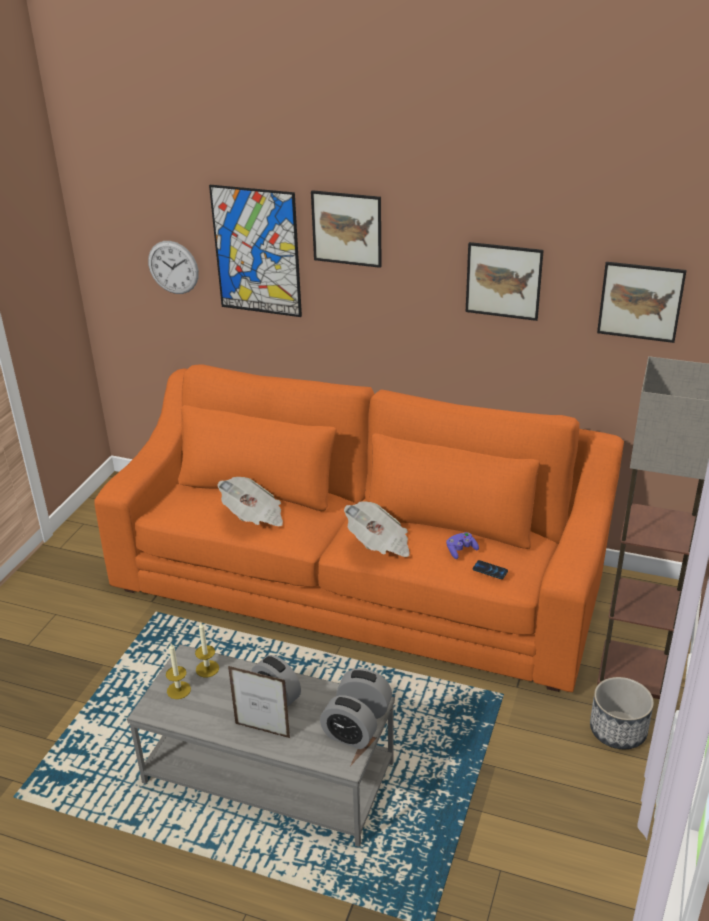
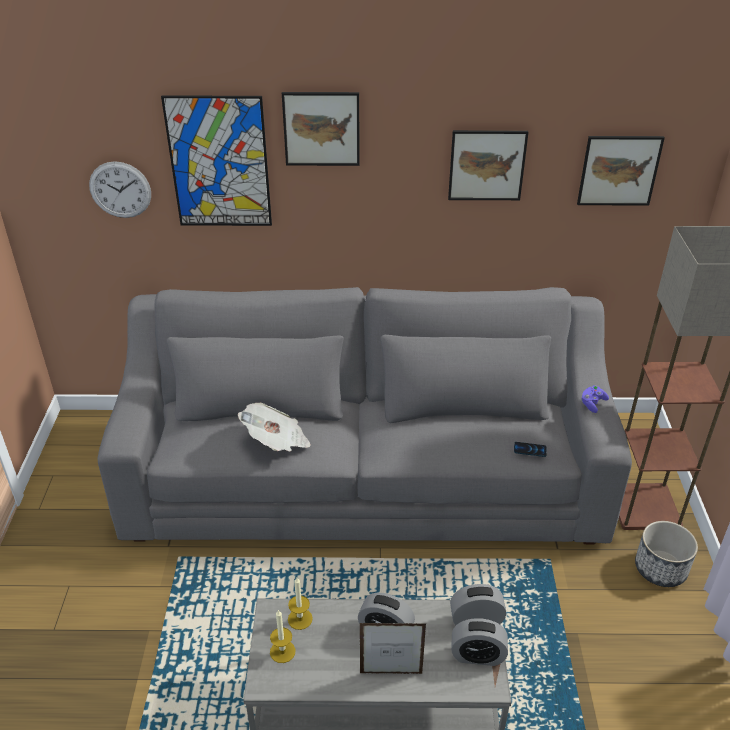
camera: 20 degrees left, 5 degrees up
orange sofa [94,364,624,692] -> grey sofa [97,287,632,544]
newspaper [344,501,410,557] -> none
purple game controller [446,532,479,559] -> purple game controller moved to [581,385,609,413]

